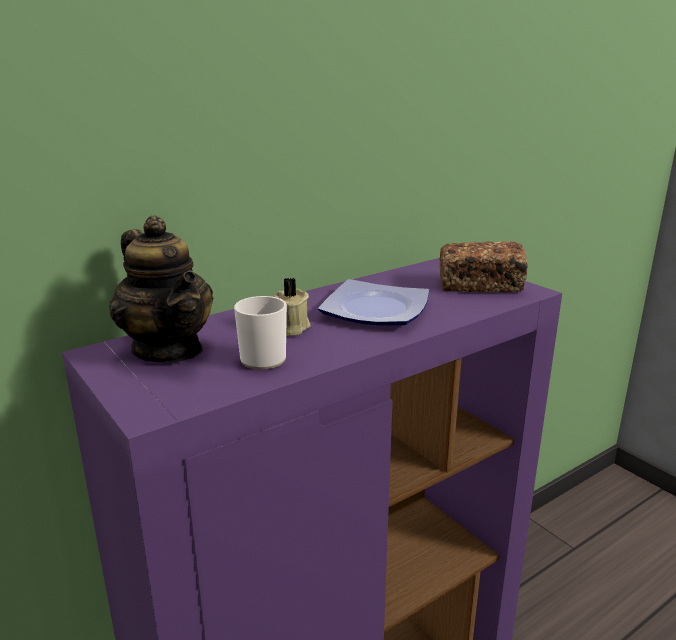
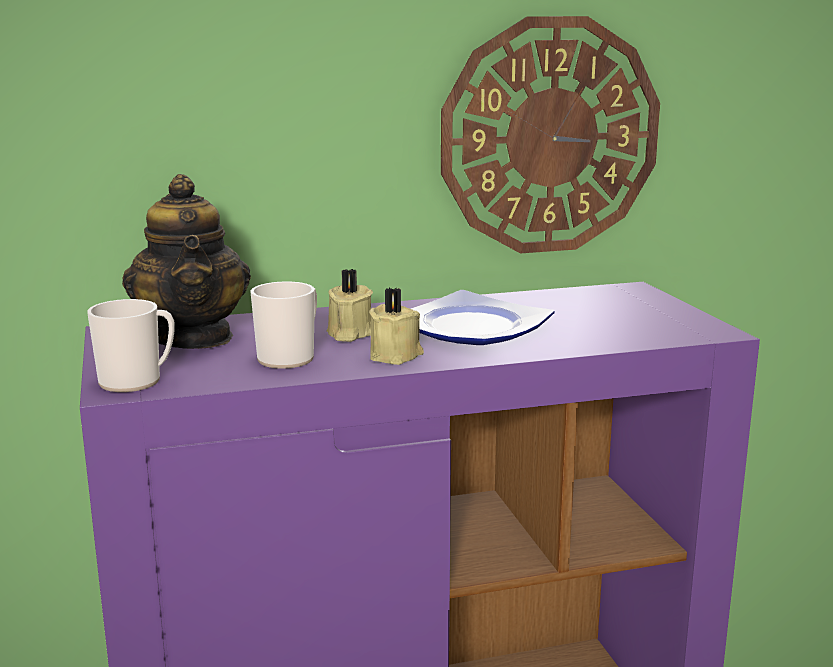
camera: 20 degrees right, 5 degrees down
bread [440,241,528,292] -> none
none -> mug [87,299,175,392]
none -> beige candle [369,288,424,365]
none -> wall clock [441,16,660,253]

